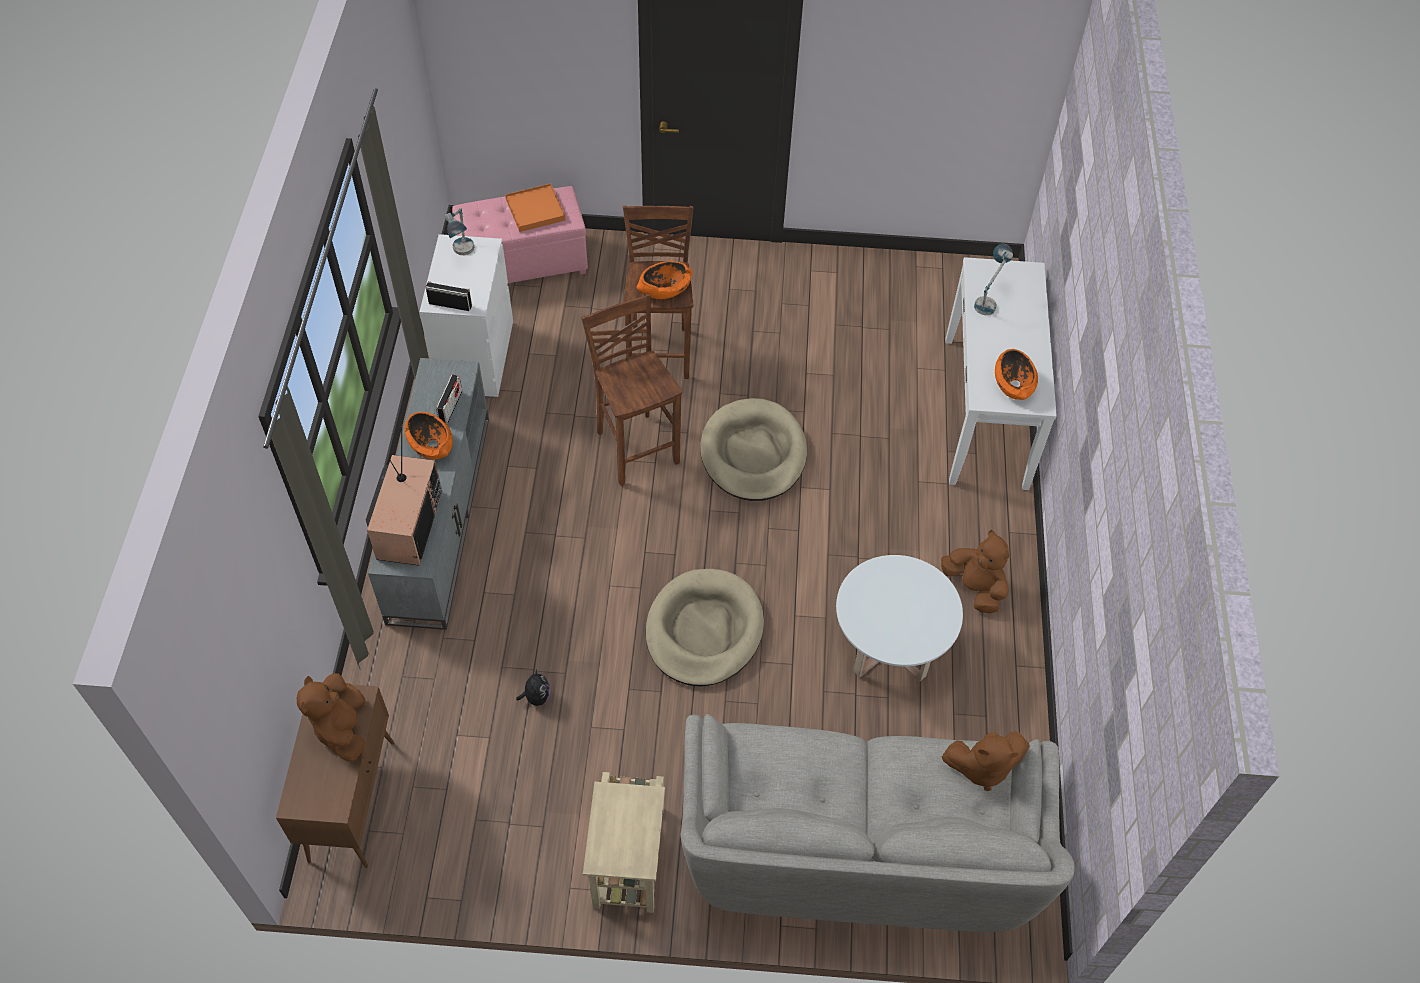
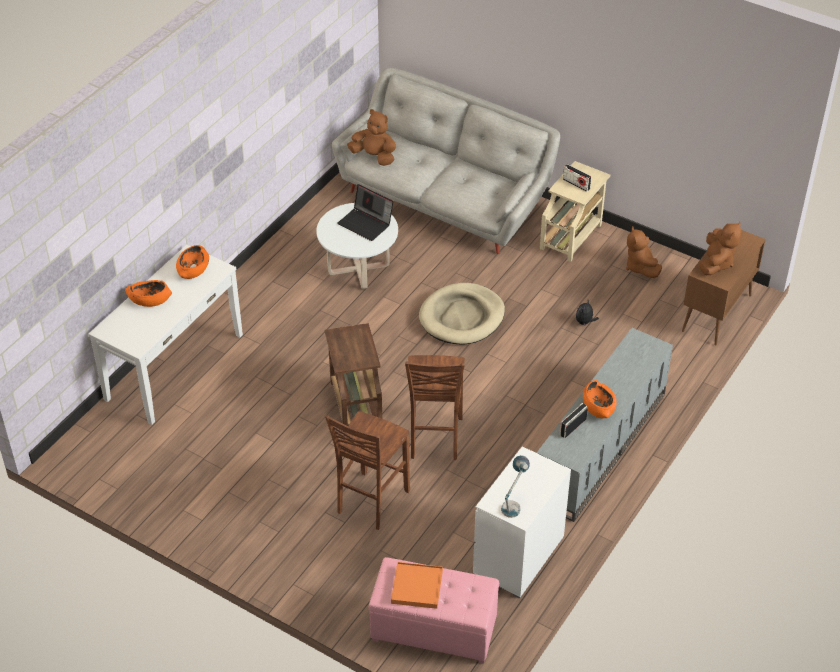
camera: 150 degrees left, 10 degrees down
television [366,426,442,565] -> none
radio [425,281,472,311] -> radio moved to [563,164,591,192]
orange bowl [637,261,693,299] -> orange bowl moved to [125,280,172,307]
beige dog bed [700,398,807,501] -> brown side table [324,323,382,432]
brown plush toy [941,530,1009,613] -> brown plush toy moved to [626,227,662,278]
table lamp [974,244,1013,315] -> none
none -> laptop [337,184,393,241]

